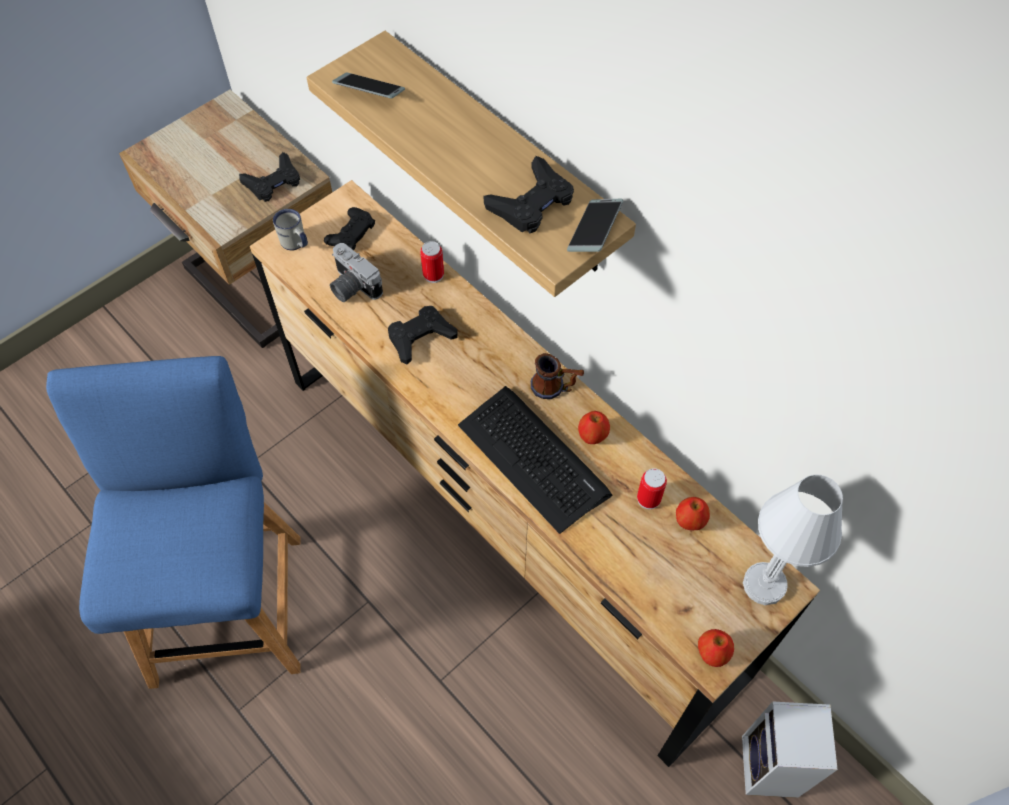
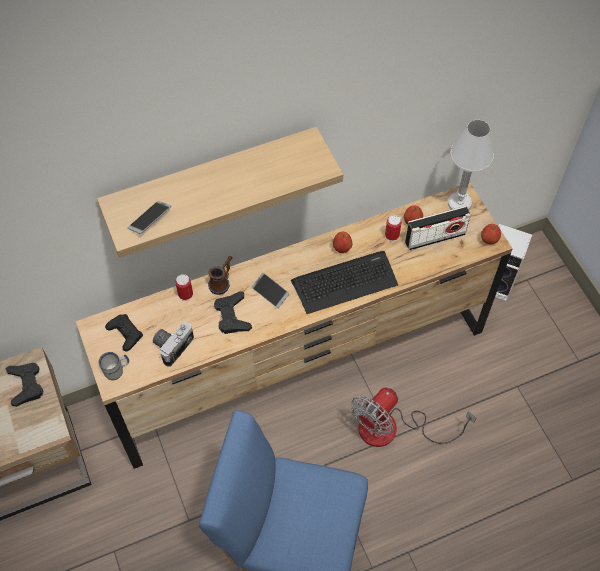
camera: 70 degrees left, 0 degrees up
camera [330,243,383,302] -> camera turned 150 degrees clockwise [153,322,194,367]
black game controller [484,156,574,233] -> none
mug [531,353,584,399] -> mug moved to [208,256,233,295]
phone [567,198,623,252] -> phone moved to [252,273,289,308]
none -> fan [351,388,477,447]
none -> radio [405,206,471,250]

